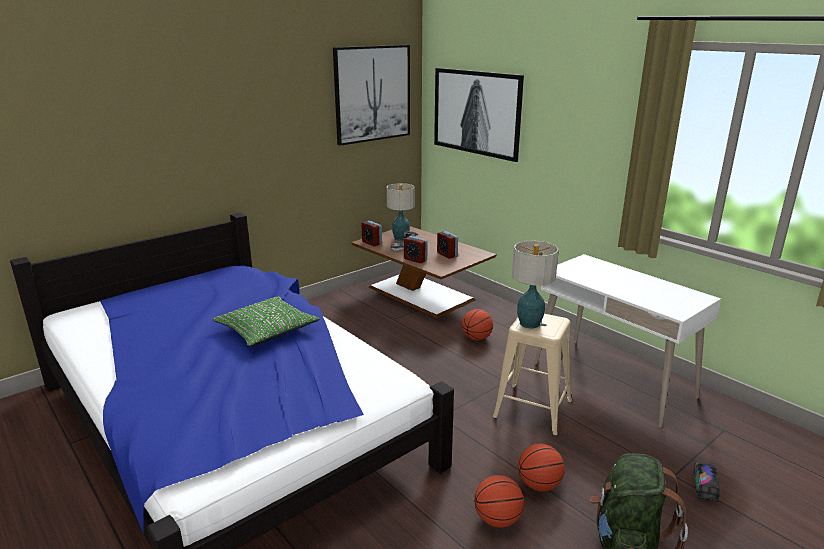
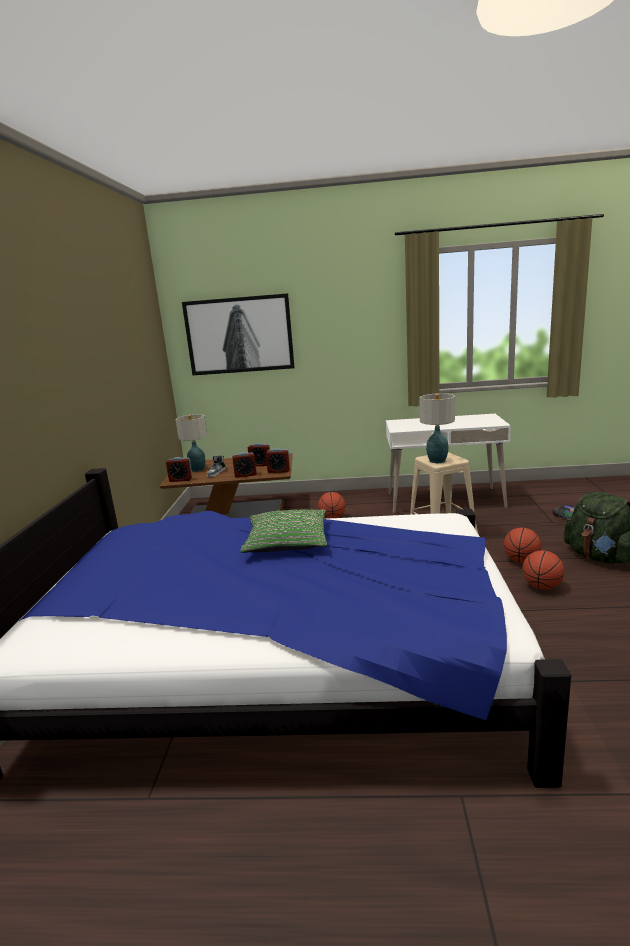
camera: 45 degrees left, 5 degrees down
picture [333,45,410,146] -> none
none -> alarm clock [266,448,290,473]

